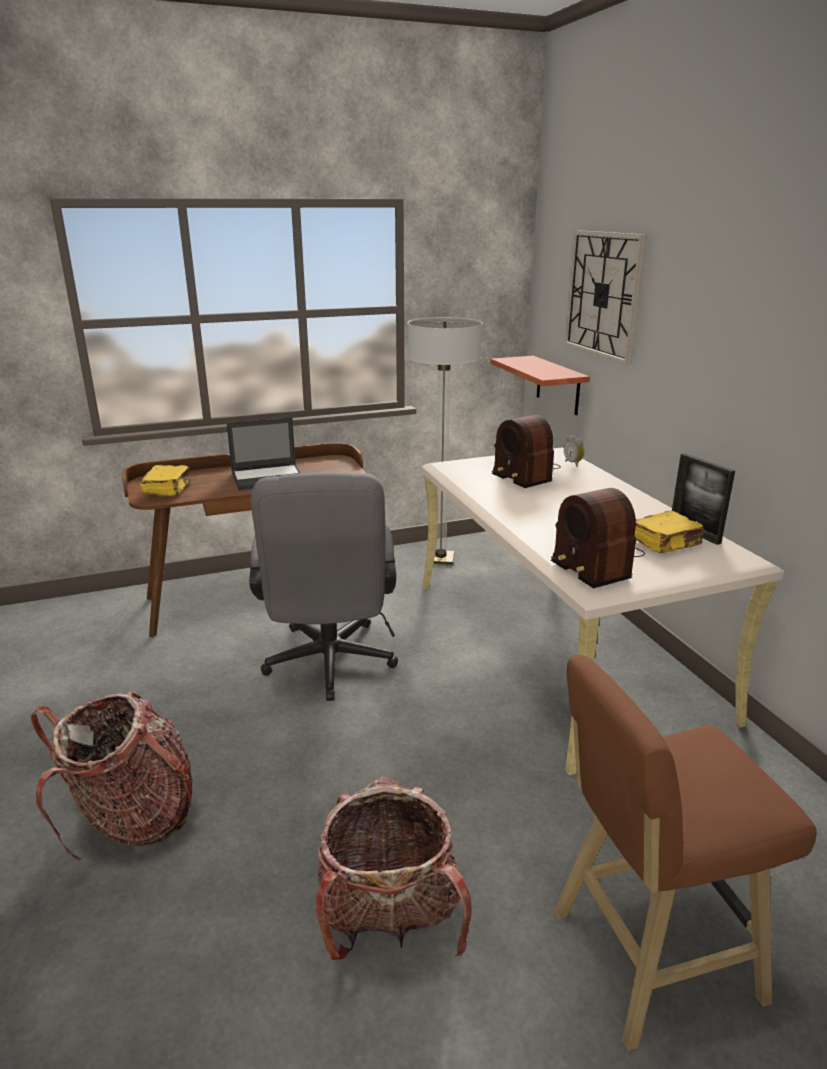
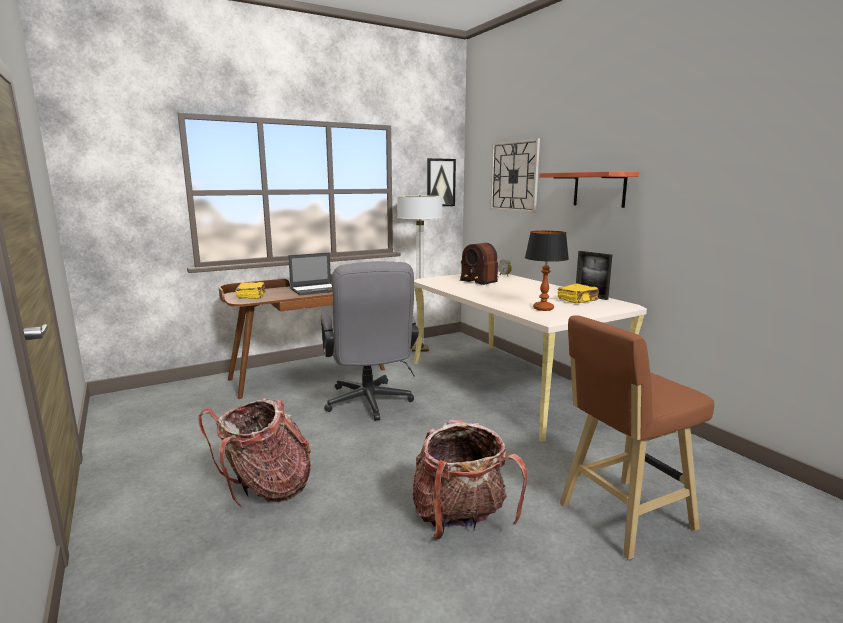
camera: 10 degrees left, 10 degrees down
shelf [490,356,590,415] -> shelf moved to [539,172,639,208]
radio [551,488,645,588] -> table lamp [525,231,569,311]
none -> picture [427,158,456,206]

